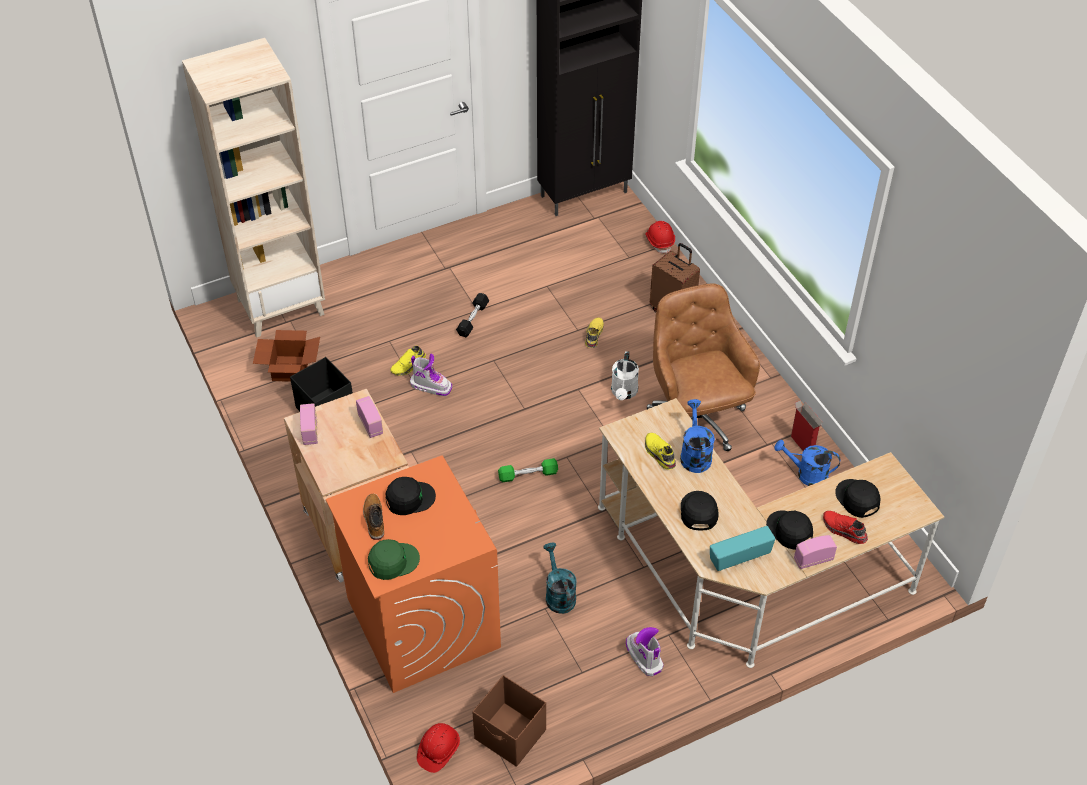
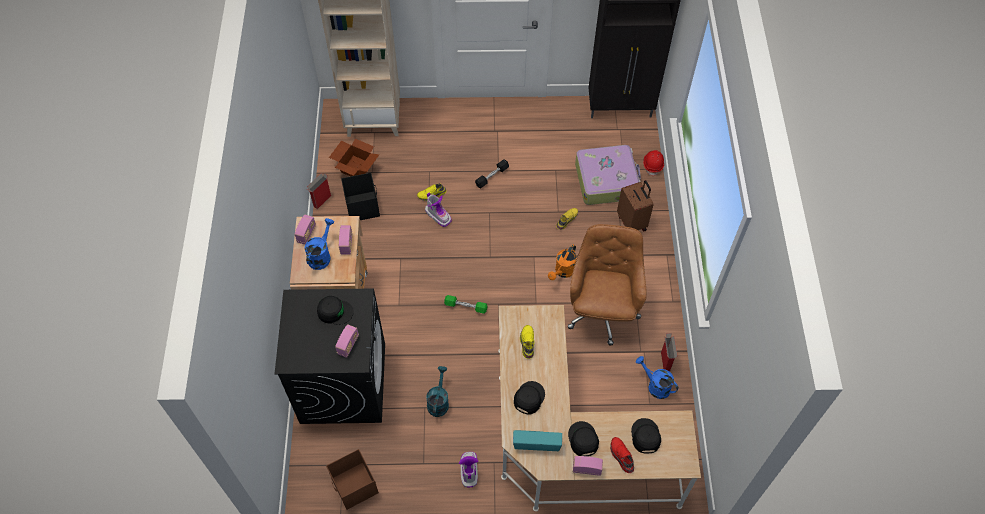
camera: 25 degrees right, 10 degrees up
orange washing machine [326,455,501,693] -> black washing machine [275,288,385,424]
boot [363,494,384,540] -> none
green cap [368,539,420,580] -> none
red hard hat [417,723,460,773] -> none
white watering can [611,351,639,400] -> orange watering can [548,245,577,280]
blue watering can [680,399,715,473] -> blue watering can moved to [305,218,334,270]
none -> cardboard box [307,173,331,209]
none -> radio [335,324,359,358]
none -> suitcase [575,145,641,205]

